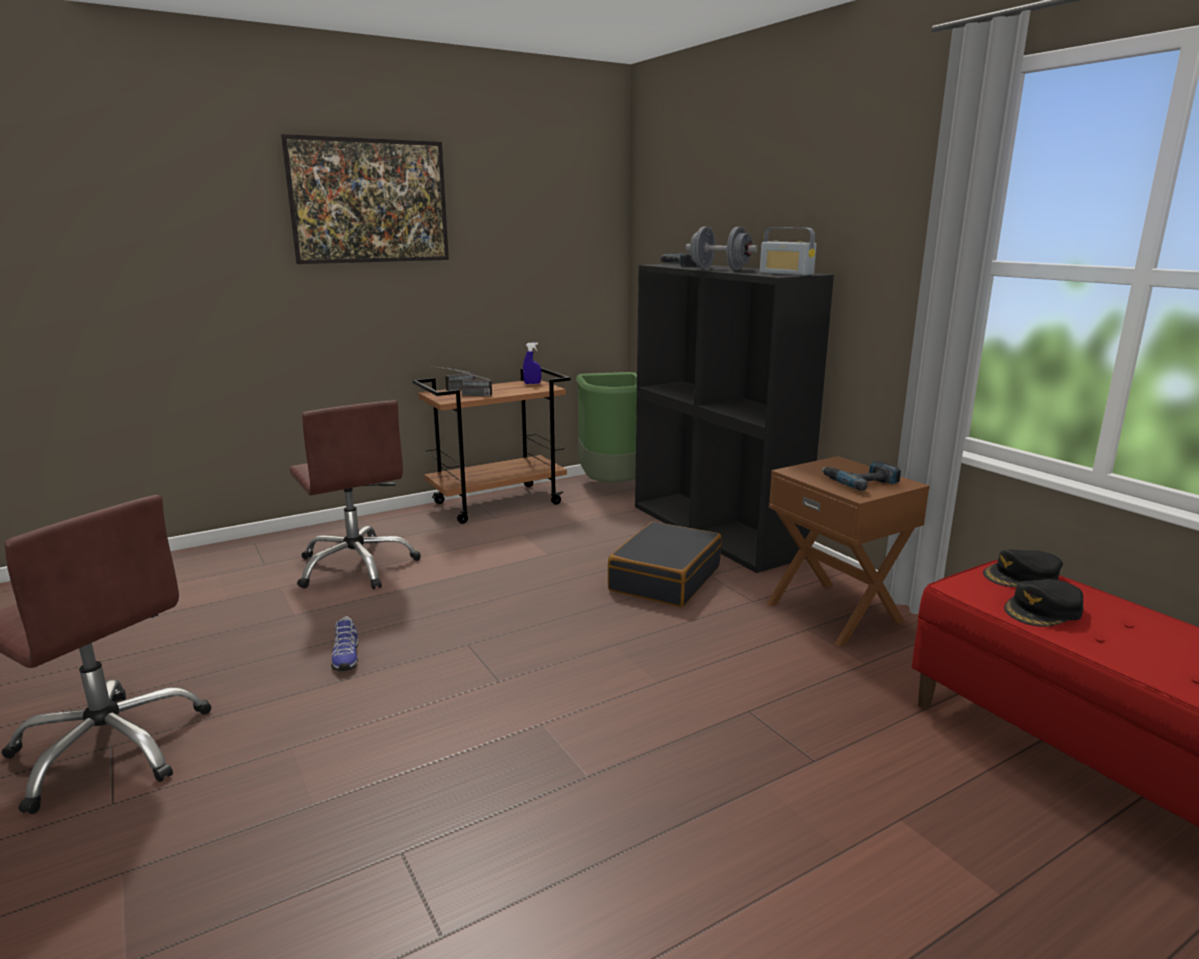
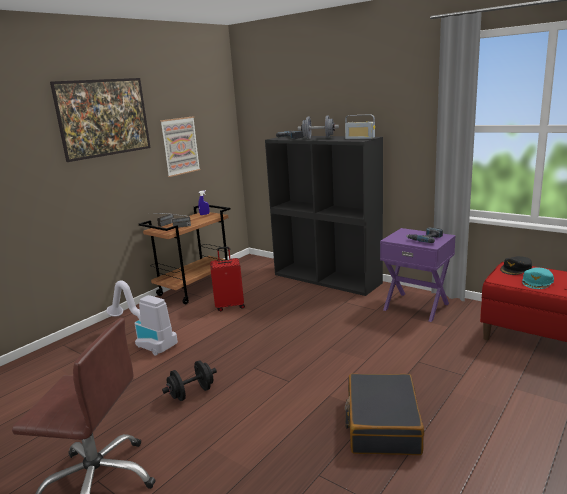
camera: 20 degrees left, 0 degrees up
brown office chair [289,401,421,589] -> vacuum cleaner [106,280,178,356]
shoe [331,616,358,671] -> black dumbbell [162,360,217,401]
green trash can [576,372,637,483] -> none
black suitcase [608,521,721,607] -> black suitcase moved to [344,374,424,455]
brown nightstand [766,456,929,647] -> purple nightstand [380,228,456,322]
black cap [1004,579,1084,627] -> turquoise cap [522,268,554,289]
none -> picture [160,116,201,177]
none -> red suitcase [210,246,245,312]

